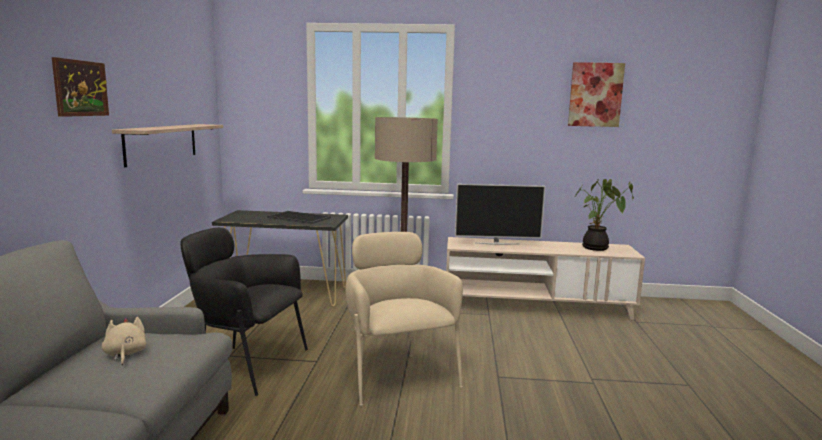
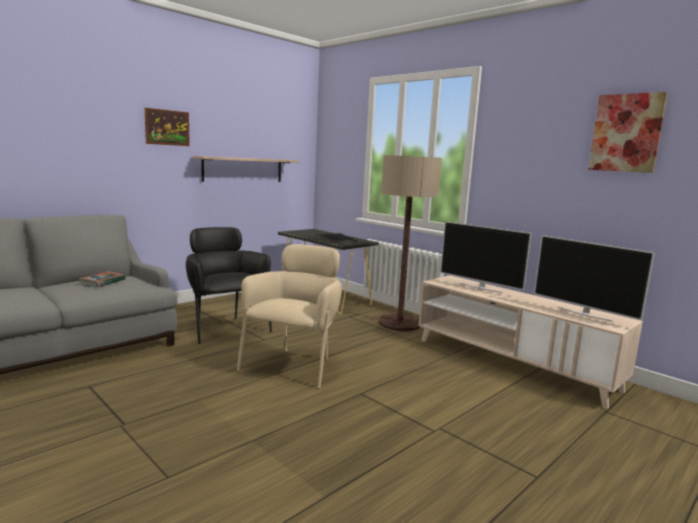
camera: 40 degrees right, 0 degrees up
beige plush toy [102,317,146,365] -> book [79,271,126,287]
potted plant [574,179,634,251] -> television [534,235,655,322]

